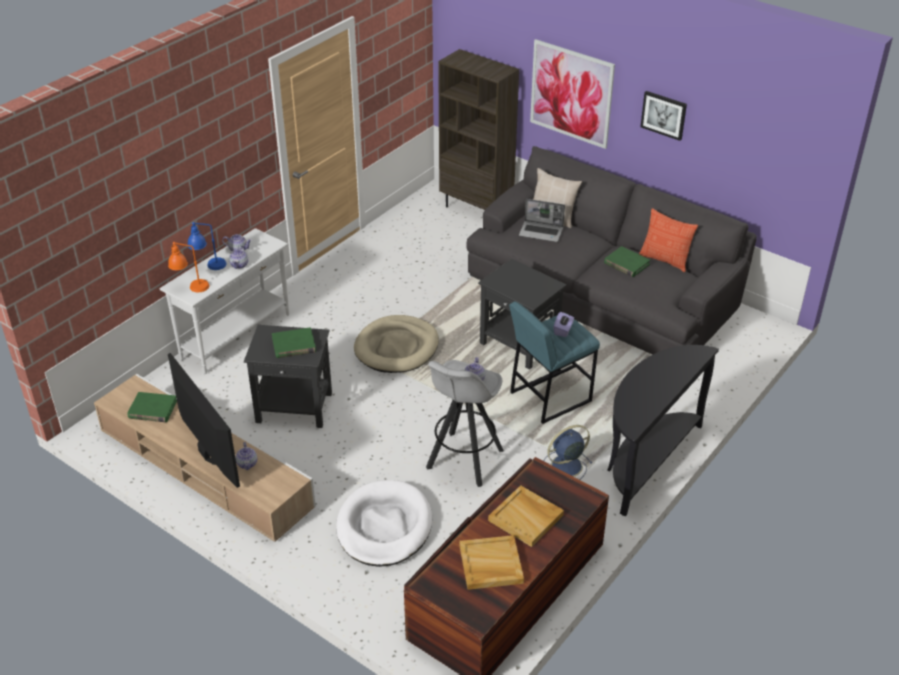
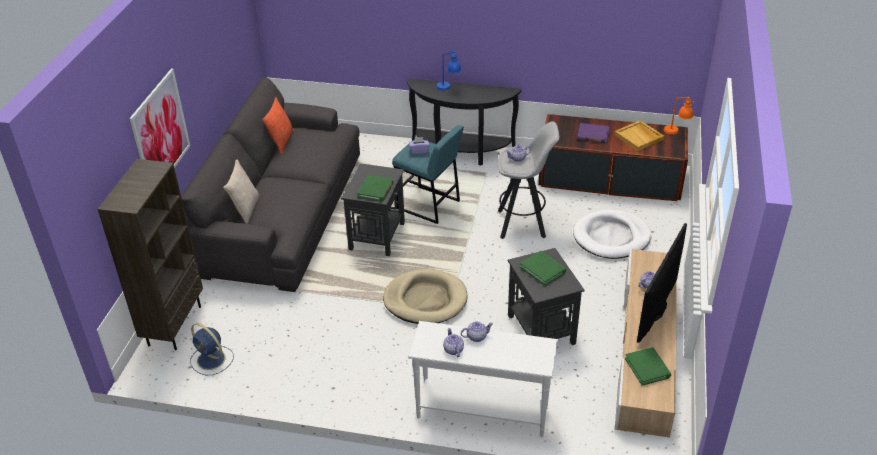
camera: 115 degrees left, 0 degrees up
orange table lamp [168,242,209,292] -> orange table lamp moved to [663,97,693,135]
blue table lamp [188,222,226,270] -> blue table lamp moved to [436,51,461,91]
beige tray [488,485,564,547] -> purple book [577,123,610,143]
laptop [519,199,565,242] -> none
blue fan [544,425,593,480] -> blue fan moved to [190,323,234,375]
green book [604,246,650,277] -> green book moved to [357,175,394,202]
picture [640,91,687,141] -> none

